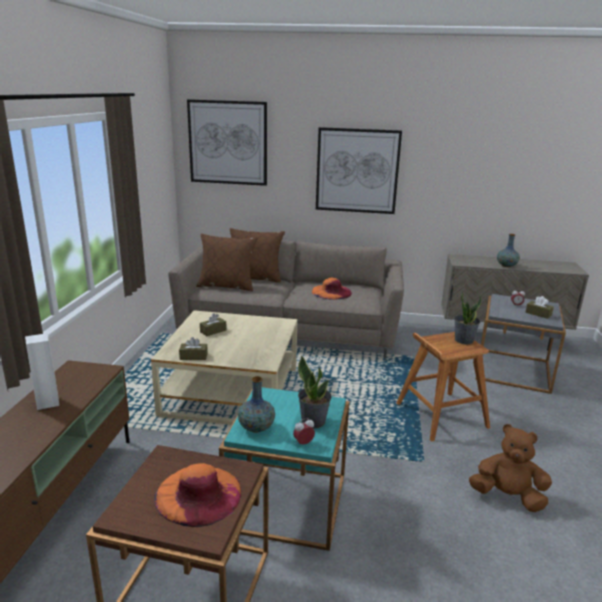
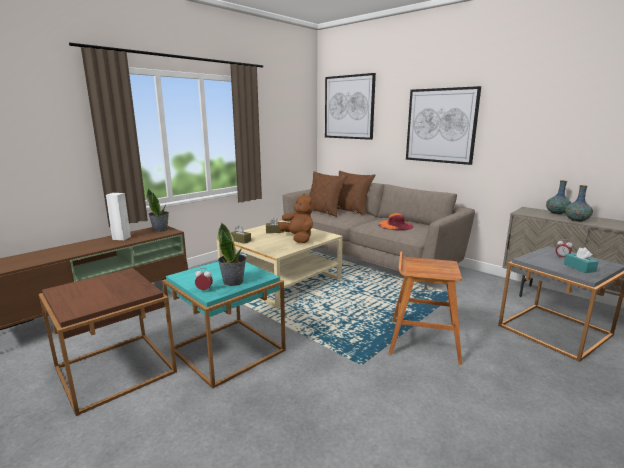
camera: 35 degrees right, 5 degrees down
orange hat [155,463,241,527] -> none
vase [238,376,275,433] -> vase moved to [546,180,571,215]
potted plant [454,292,482,344] -> potted plant moved to [146,189,169,232]
brown plush toy [469,424,552,512] -> brown plush toy moved to [278,193,313,243]
brown tissue box [526,296,554,319] -> turquoise tissue box [564,247,599,273]

